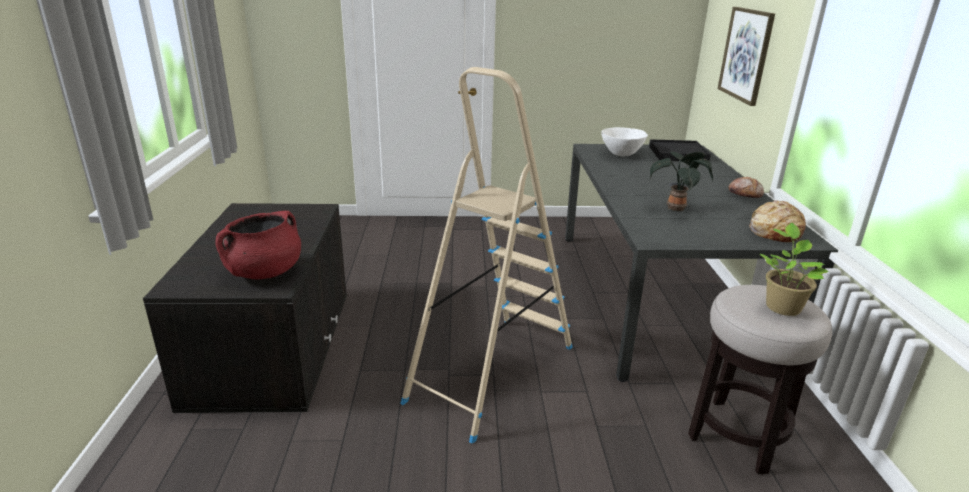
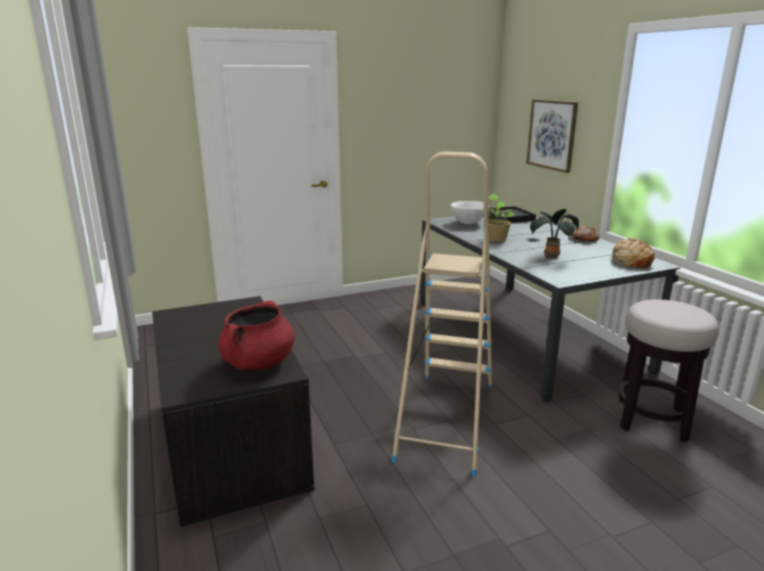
camera: 20 degrees left, 5 degrees down
potted plant [760,223,829,316] -> potted plant moved to [482,194,515,242]

